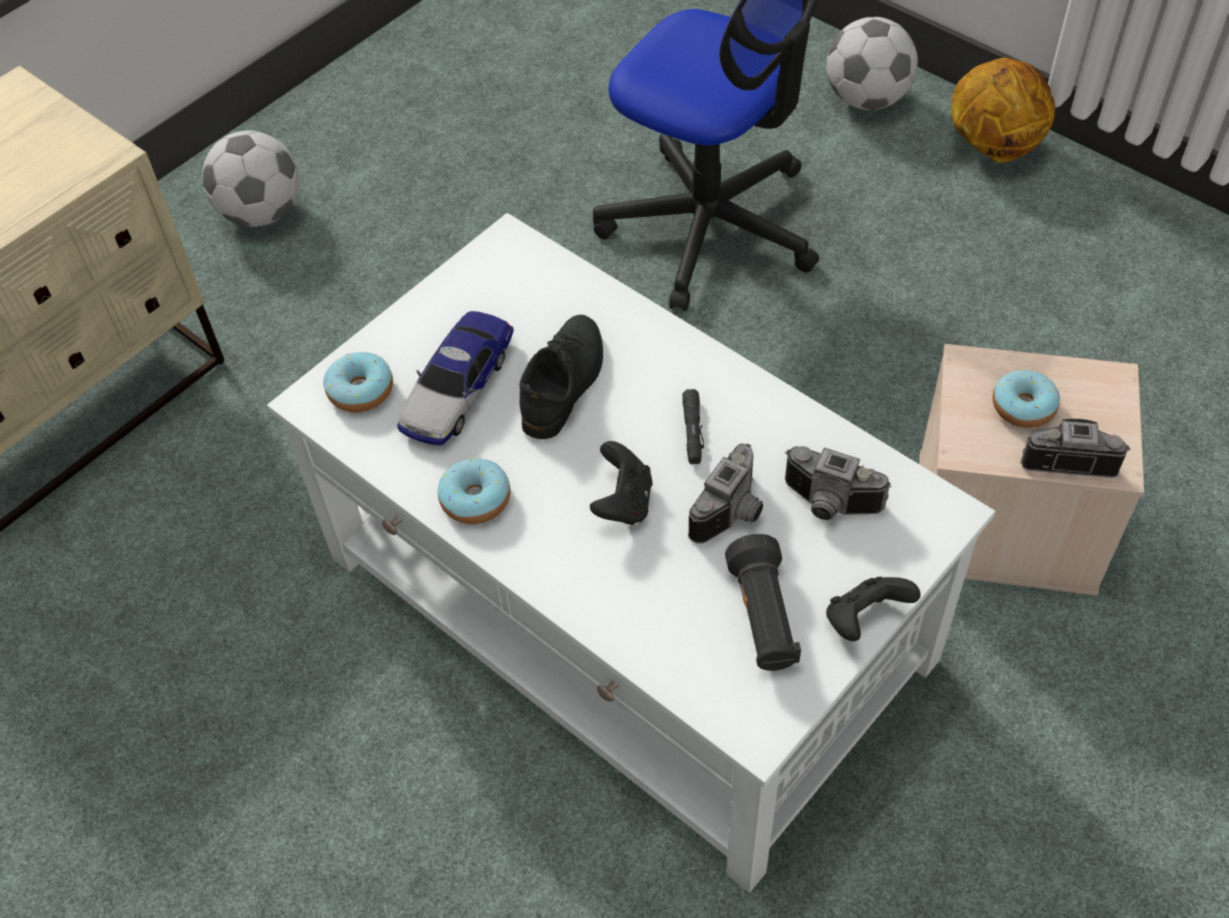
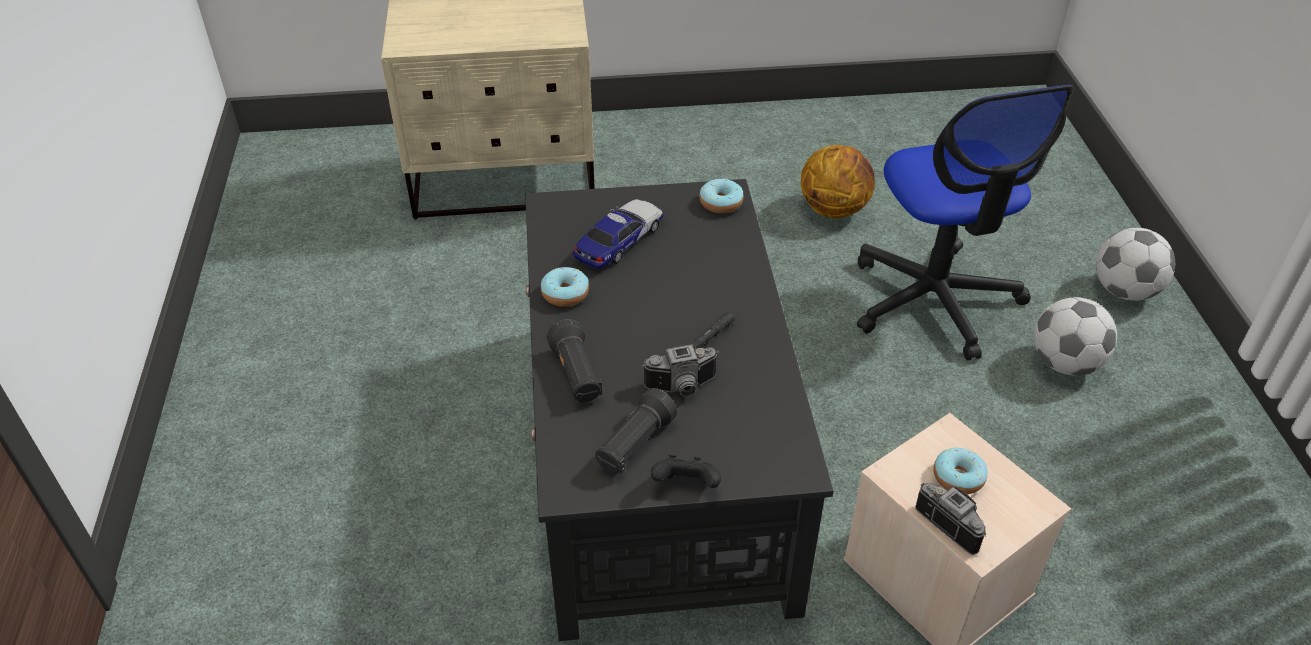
camera: 40 degrees right, 10 degrees down
football [202,131,299,227] -> football moved to [1034,297,1117,376]
white coffee table [267,213,996,893] -> black coffee table [525,179,834,641]
donut [323,352,393,412] -> donut moved to [699,179,744,214]
toy car [398,311,514,445] -> toy car turned 150 degrees clockwise [573,199,664,269]
black shoe [519,315,603,439] -> none
black game controller [590,441,652,525] -> none
camera [785,446,891,520] -> none
basketball [951,58,1055,163] -> basketball moved to [801,145,875,219]
none -> black flashlight [547,320,602,403]

